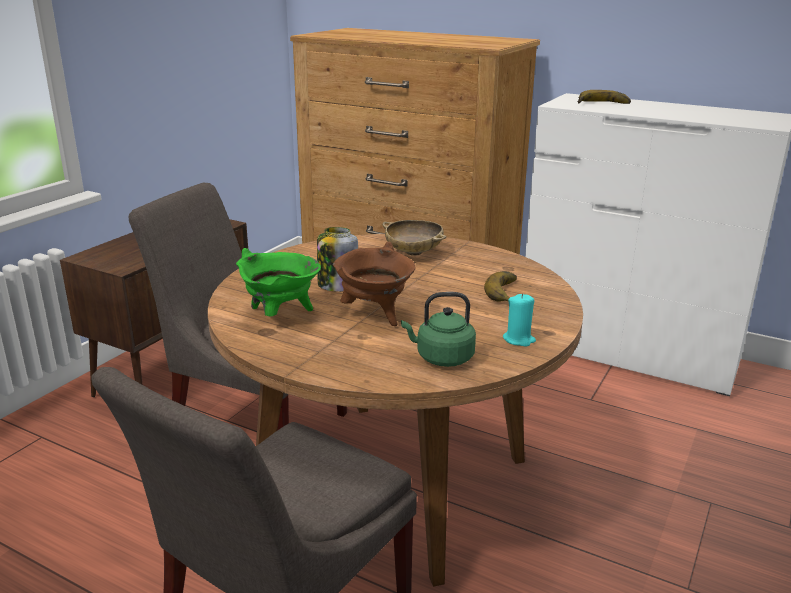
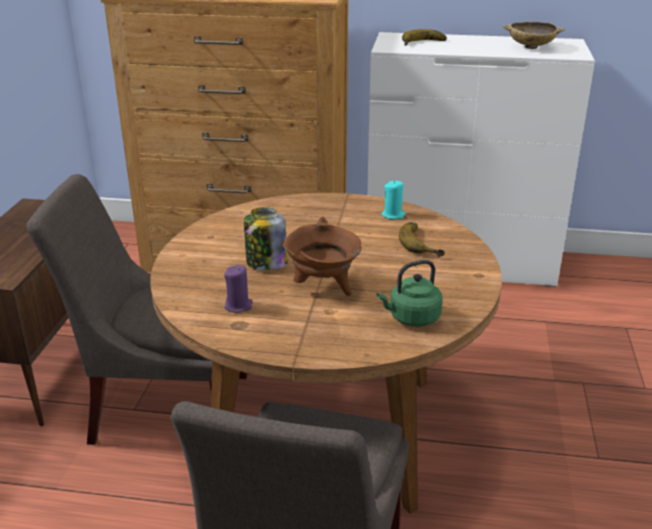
camera: 20 degrees left, 5 degrees up
green cooking pot [236,248,321,316] -> purple candle [224,265,253,313]
beige bowl [382,220,447,256] -> beige bowl moved to [503,22,565,49]
turquoise candle [503,293,536,346] -> turquoise candle moved to [381,180,406,219]

